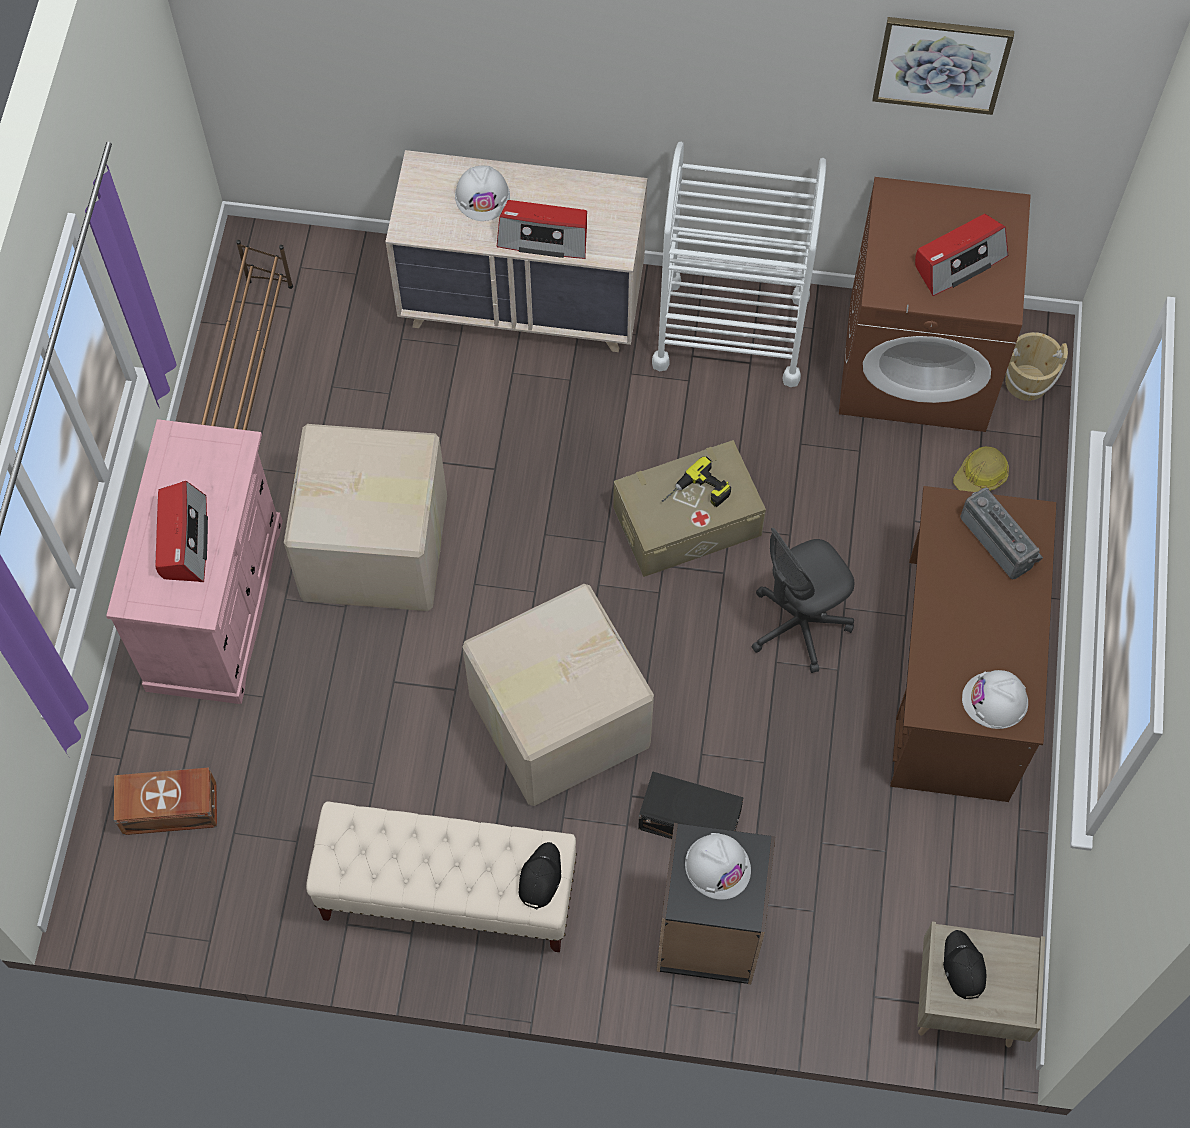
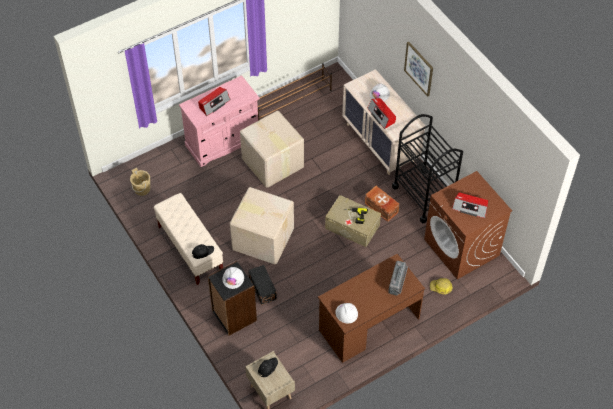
camera: 50 degrees right, 10 degrees down
brown storage box [114,767,217,835] -> brown storage box moved to [365,186,399,222]
white cart [652,142,826,387] -> black cart [392,114,463,223]
grey office chair [751,528,854,673] -> none
picture [872,17,1014,115] -> picture moved to [404,42,433,97]
beige bucket [1005,332,1068,401] -> beige bucket moved to [130,168,150,196]

